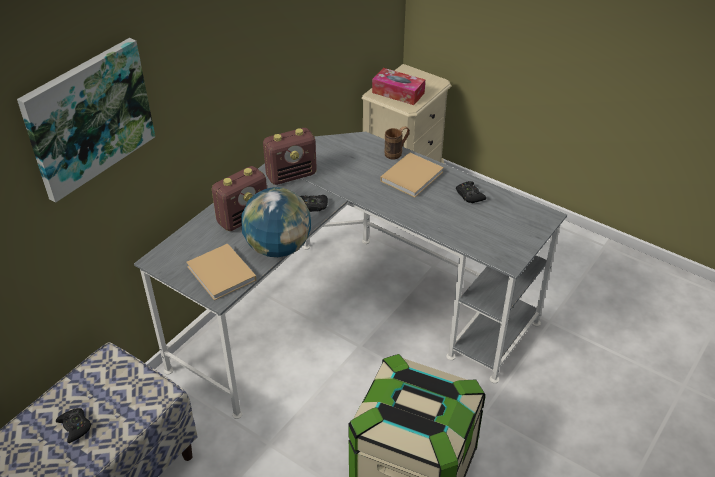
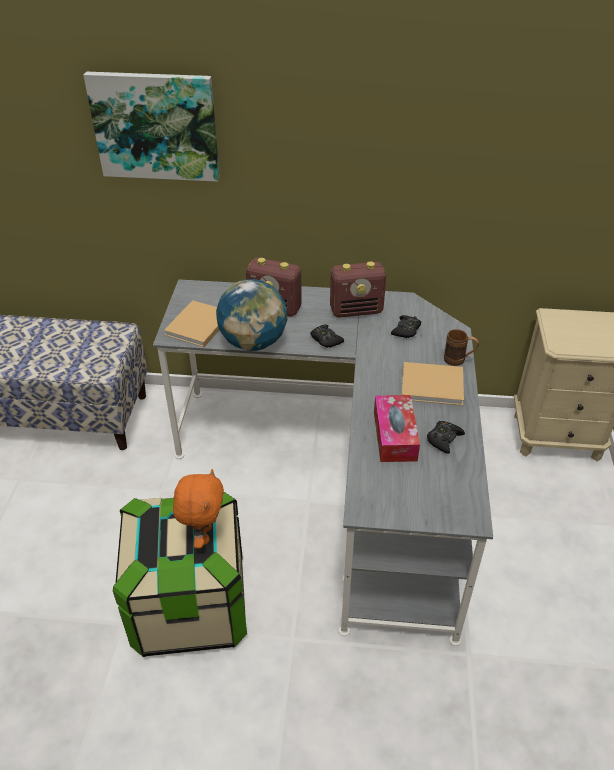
camera: 60 degrees right, 0 degrees up
black game controller [56,408,91,443] -> black game controller moved to [391,315,421,338]
radio [263,128,317,185] -> radio turned 45 degrees counterclockwise [330,262,386,318]
tissue box [372,68,425,105] -> tissue box moved to [374,395,420,462]
none -> orange plush toy [173,469,224,548]

